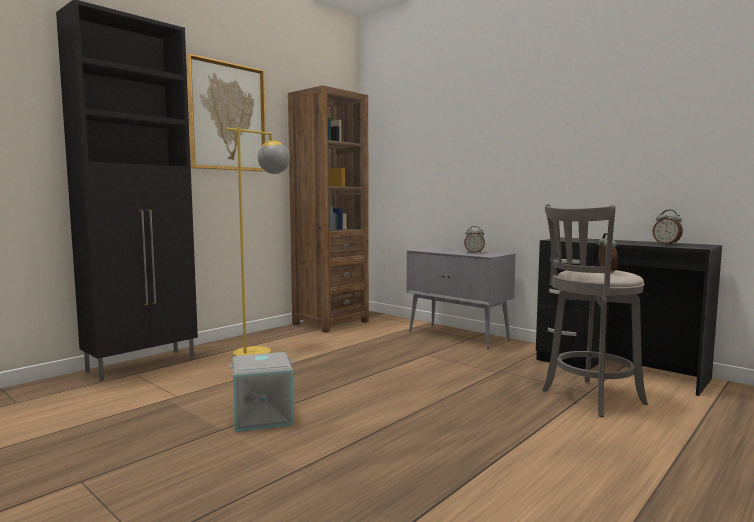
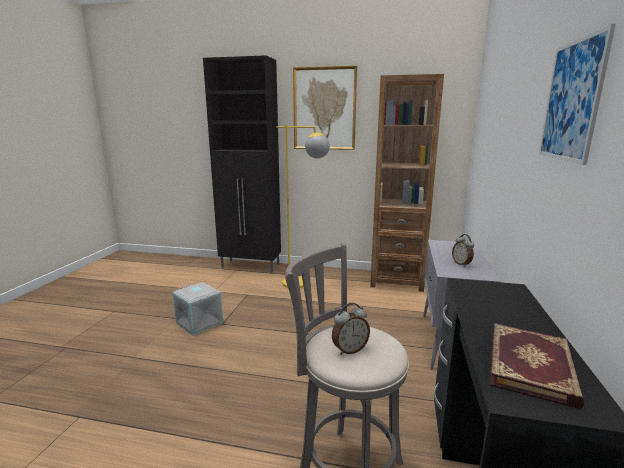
camera: 60 degrees right, 10 degrees up
alarm clock [653,210,683,245] -> book [490,323,584,409]
none -> picture [539,24,616,165]

